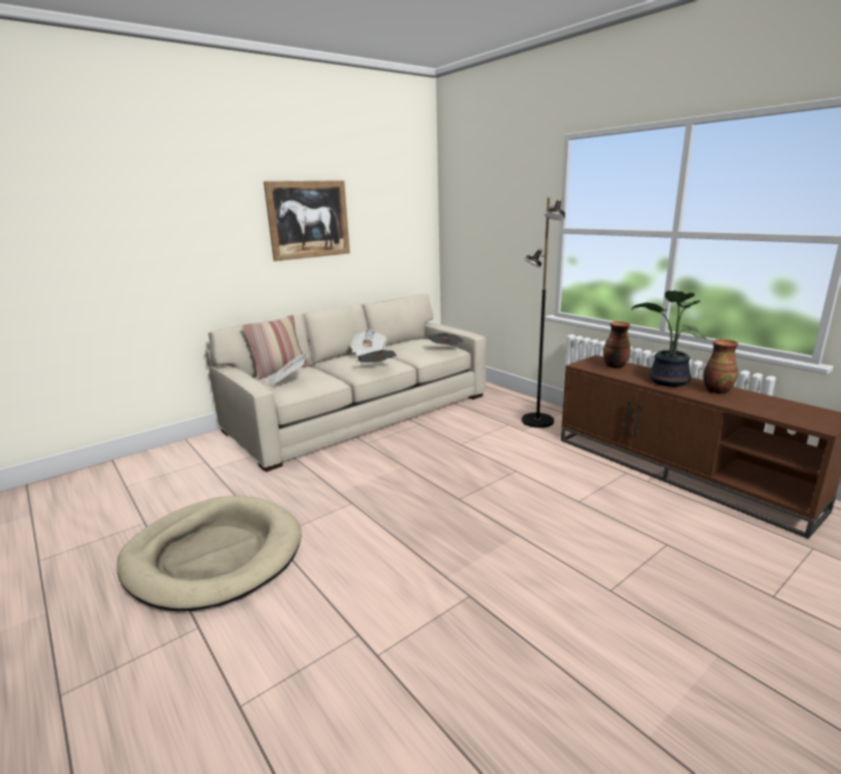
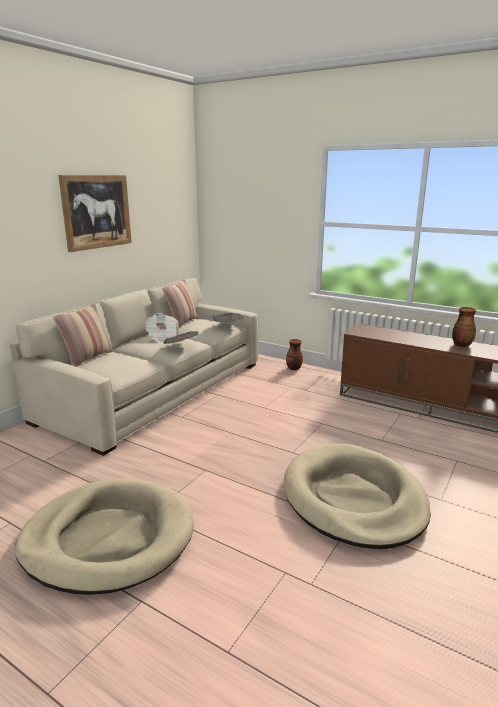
camera: 20 degrees left, 0 degrees up
newspaper [265,354,308,385] -> none
black floor lamp [522,198,565,428] -> none
vase [603,321,630,368] -> vase moved to [286,339,303,370]
potted plant [631,291,707,387] -> none
none -> pillow [162,279,198,329]
none -> beige dog bed [283,444,431,549]

